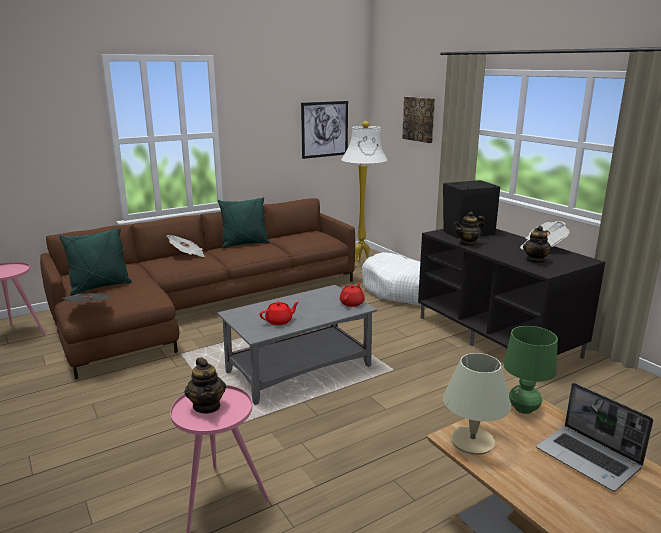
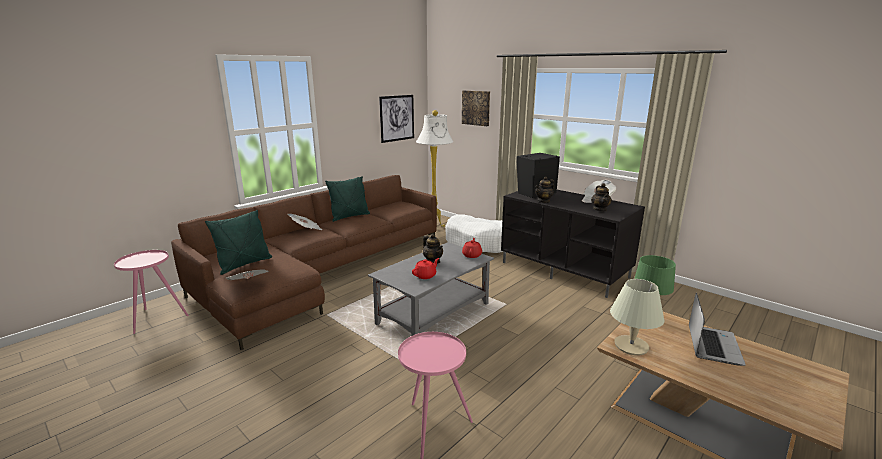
camera: 15 degrees left, 0 degrees up
teapot [185,357,226,414] -> teapot moved to [423,234,443,264]
laptop [536,383,653,491] -> laptop turned 105 degrees counterclockwise [689,293,746,366]

